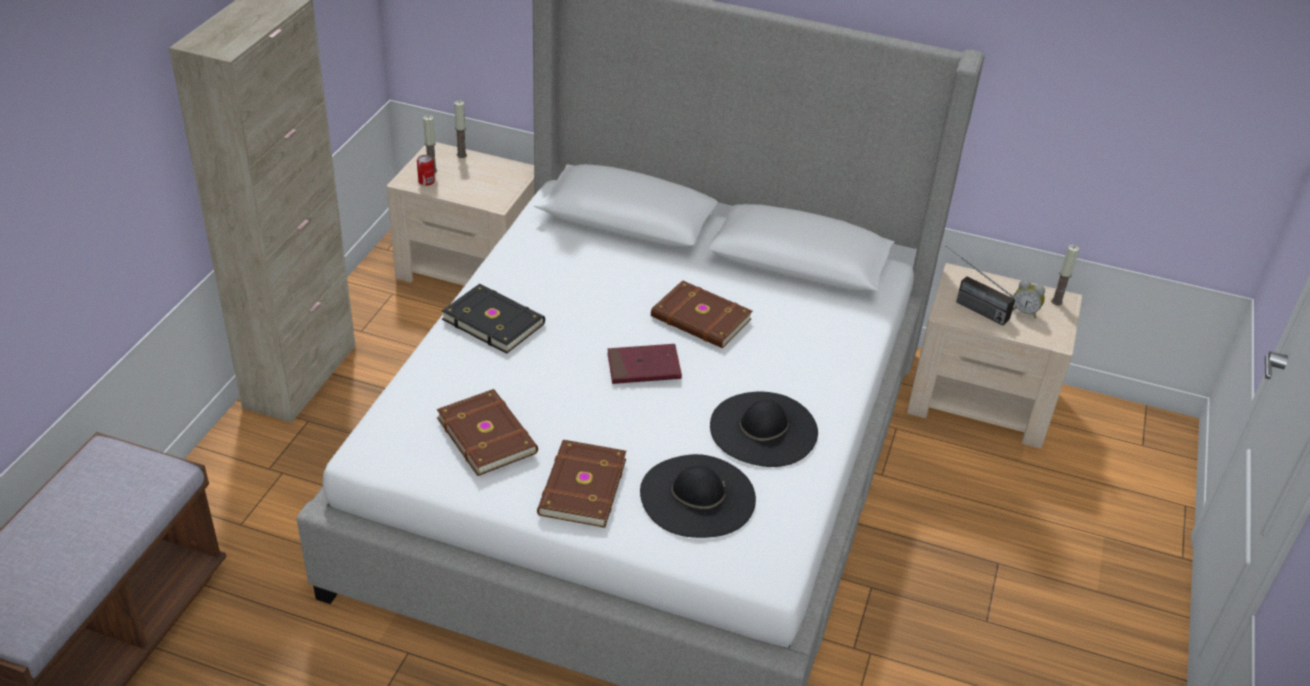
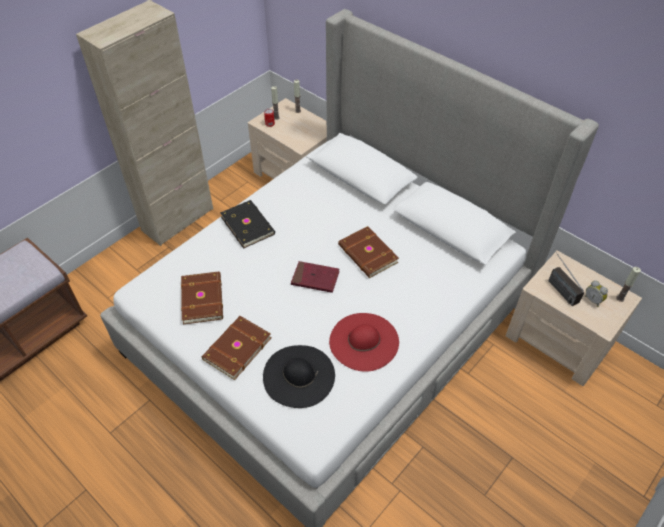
camera: 25 degrees right, 10 degrees up
black hat [710,391,818,467] -> red hat [329,313,399,372]

